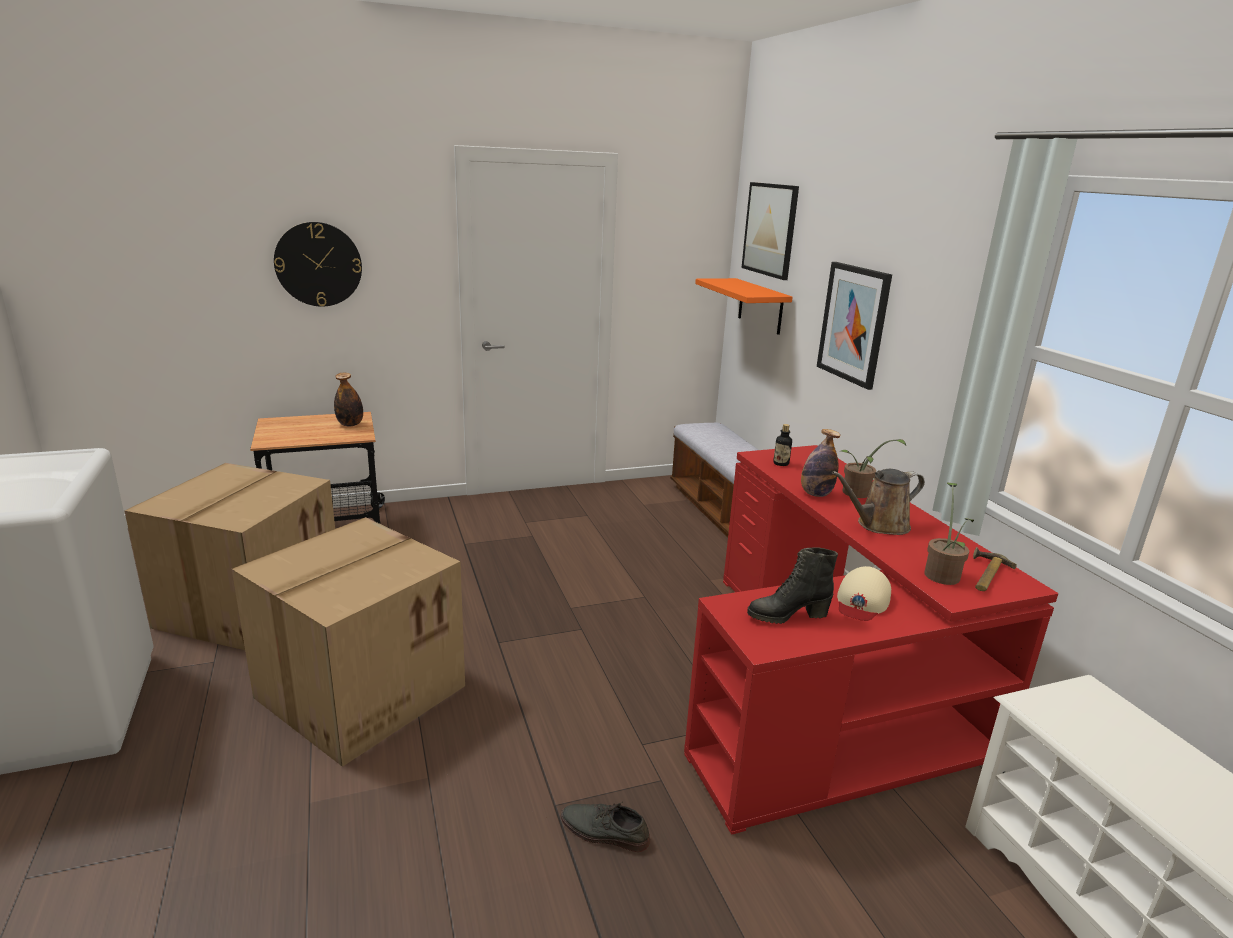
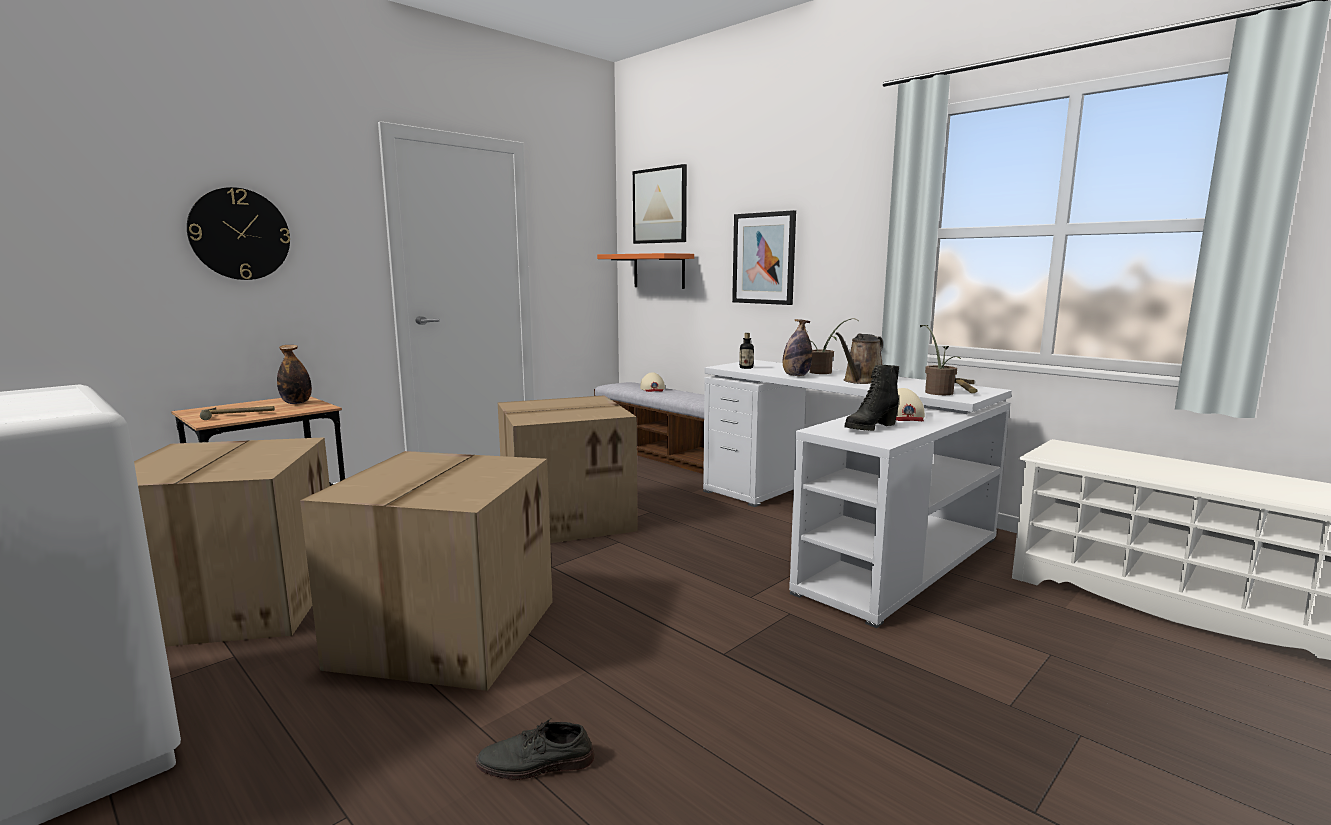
camera: 25 degrees left, 10 degrees down
grey shoe [561,802,650,852] -> grey shoe moved to [475,718,594,780]
red desk [684,445,1058,835] -> white desk [703,360,1012,628]
none -> hammer [200,406,275,420]
none -> cardboard box [498,396,638,543]
none -> beige cap [640,372,665,392]

